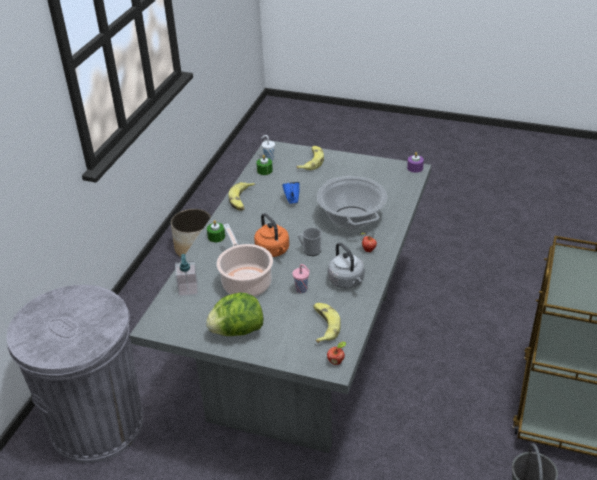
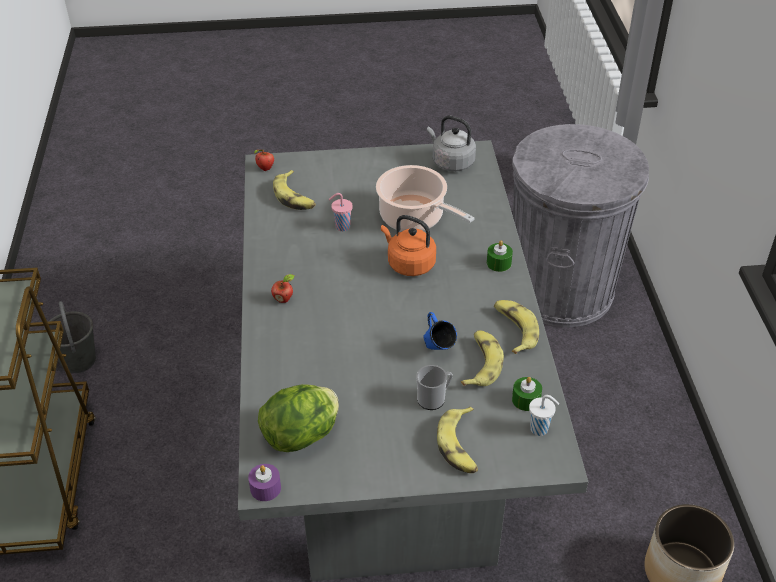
camera: 155 degrees right, 5 degrees up
soap dispenser [175,254,198,297] -> none
lettuce [206,293,263,336] -> lettuce moved to [258,384,339,452]
mug [298,228,322,256] -> mug moved to [416,365,453,410]
cooking pot [317,176,387,229] -> none
grey kettle [328,242,364,289] -> grey kettle moved to [427,115,476,172]
none -> banana [461,330,504,386]

